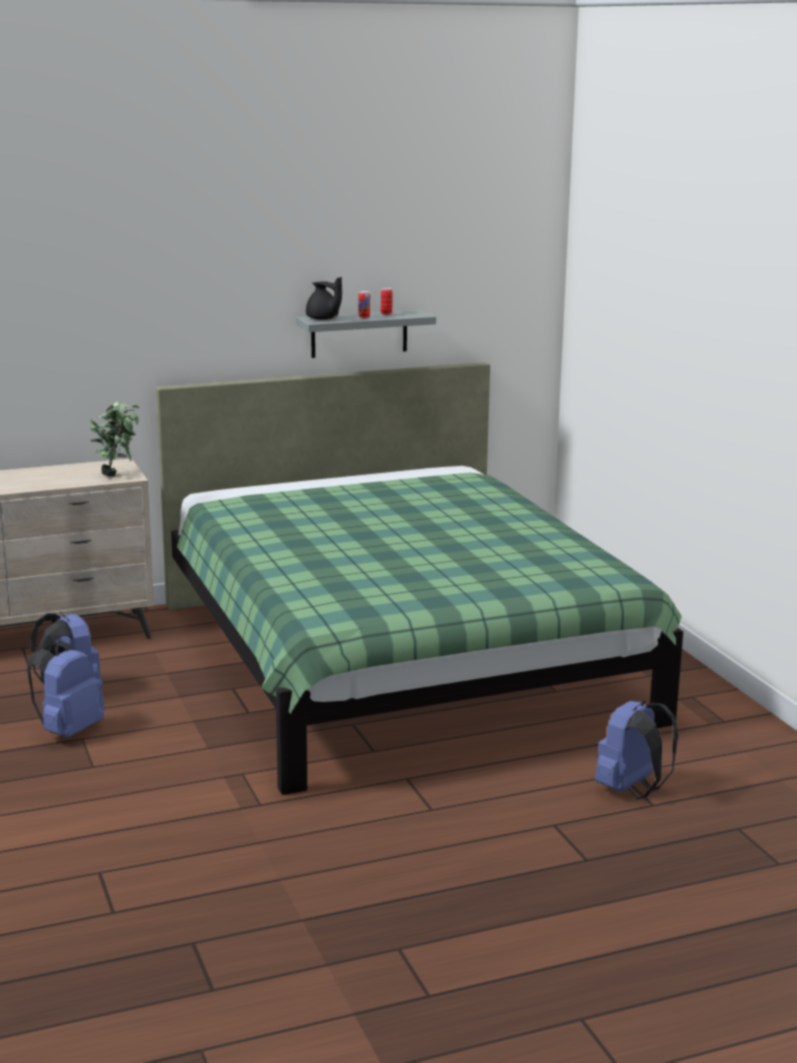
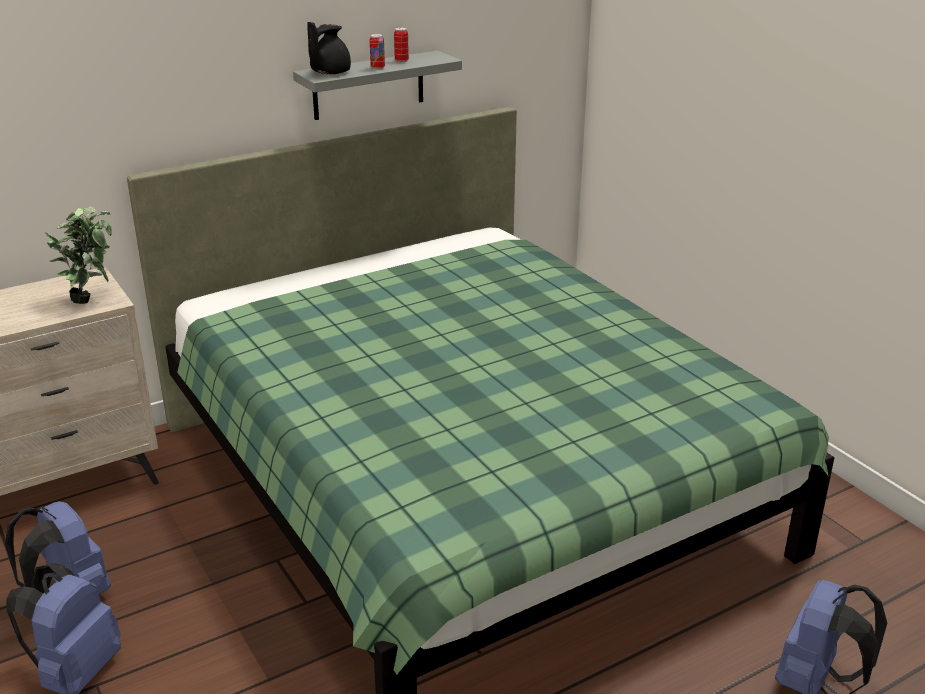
camera: 10 degrees left, 10 degrees up
black teapot [306,277,342,320] -> black teapot turned 90 degrees clockwise [307,22,351,74]

